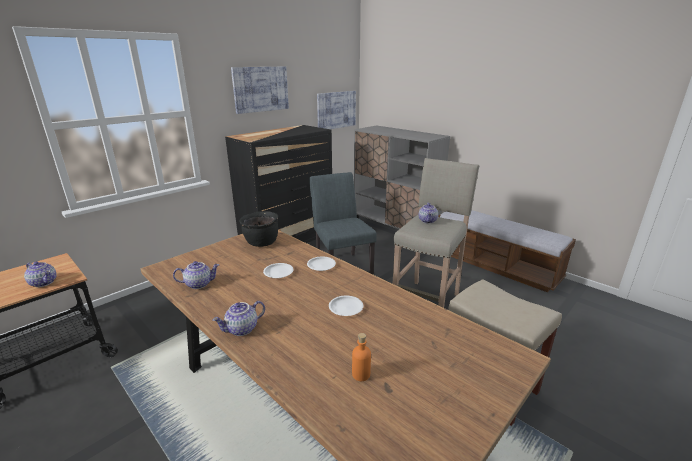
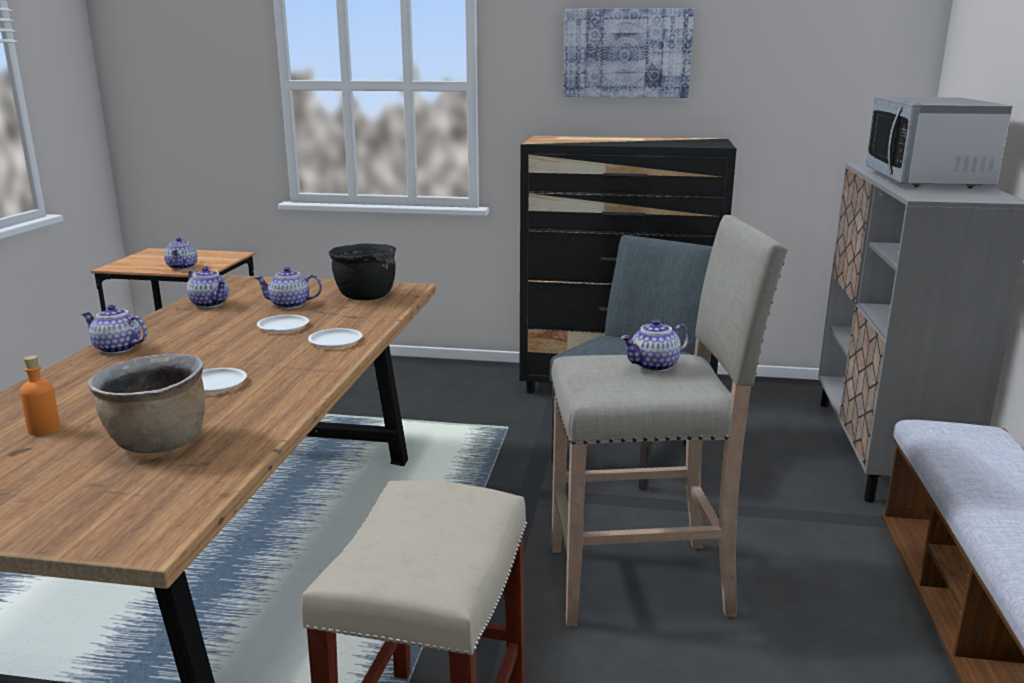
camera: 55 degrees right, 5 degrees down
picture [317,91,356,129] -> none
none -> brown cooking pot [88,354,205,453]
none -> teapot [254,267,322,309]
none -> microwave [866,97,1013,188]

